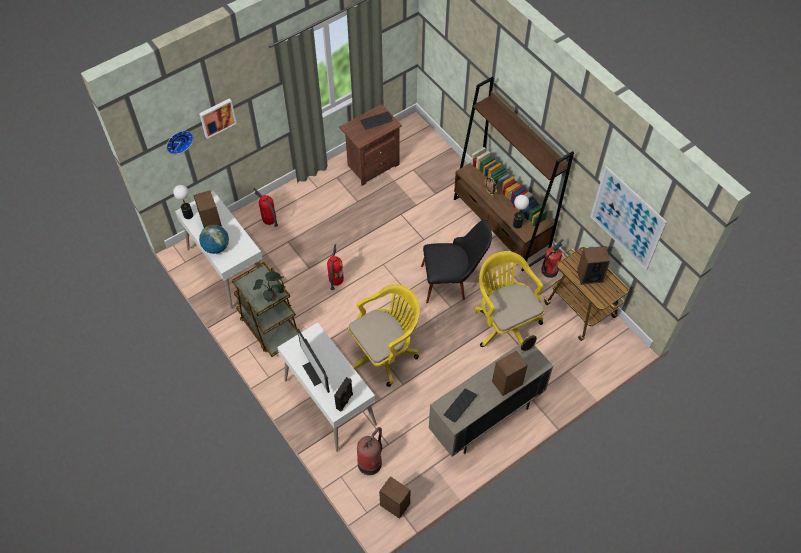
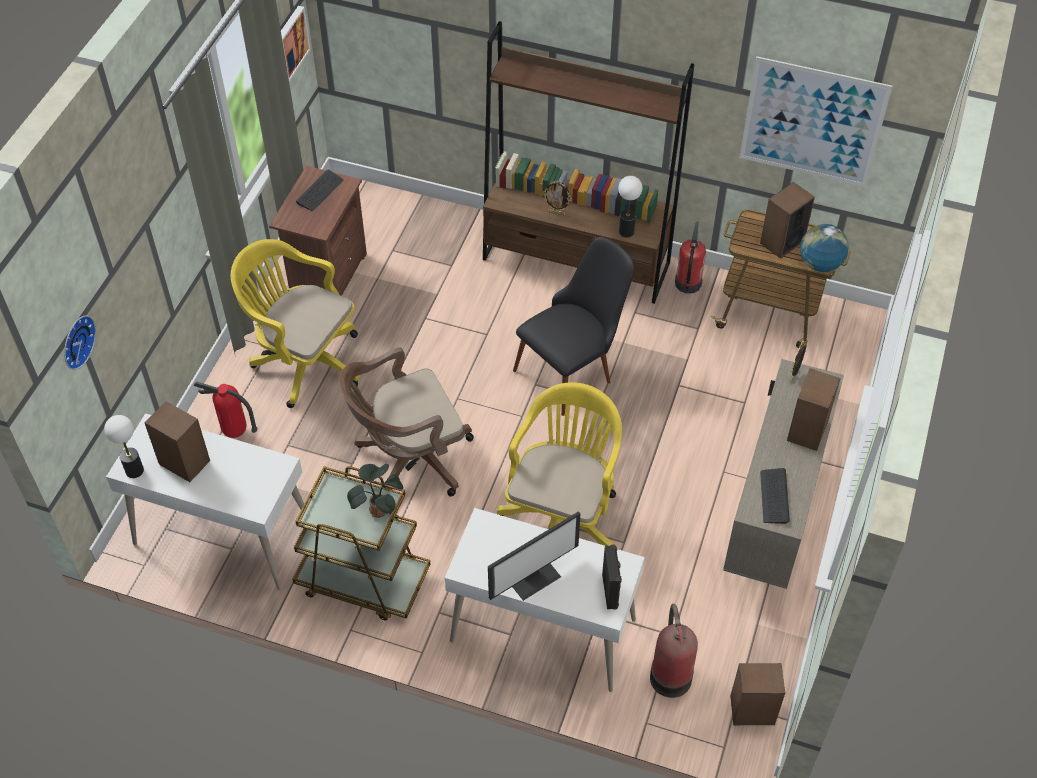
camera: 35 degrees left, 5 degrees down
picture [199,98,237,139] -> picture moved to [281,6,311,82]
globe [199,225,229,254] -> globe moved to [800,224,849,272]
monitor [297,329,330,393] -> monitor turned 60 degrees counterclockwise [488,511,581,601]
fire extinguisher [327,244,344,290] -> brown office chair [339,347,474,497]
yellow office chair [474,251,545,347] -> yellow office chair moved to [231,239,360,408]

